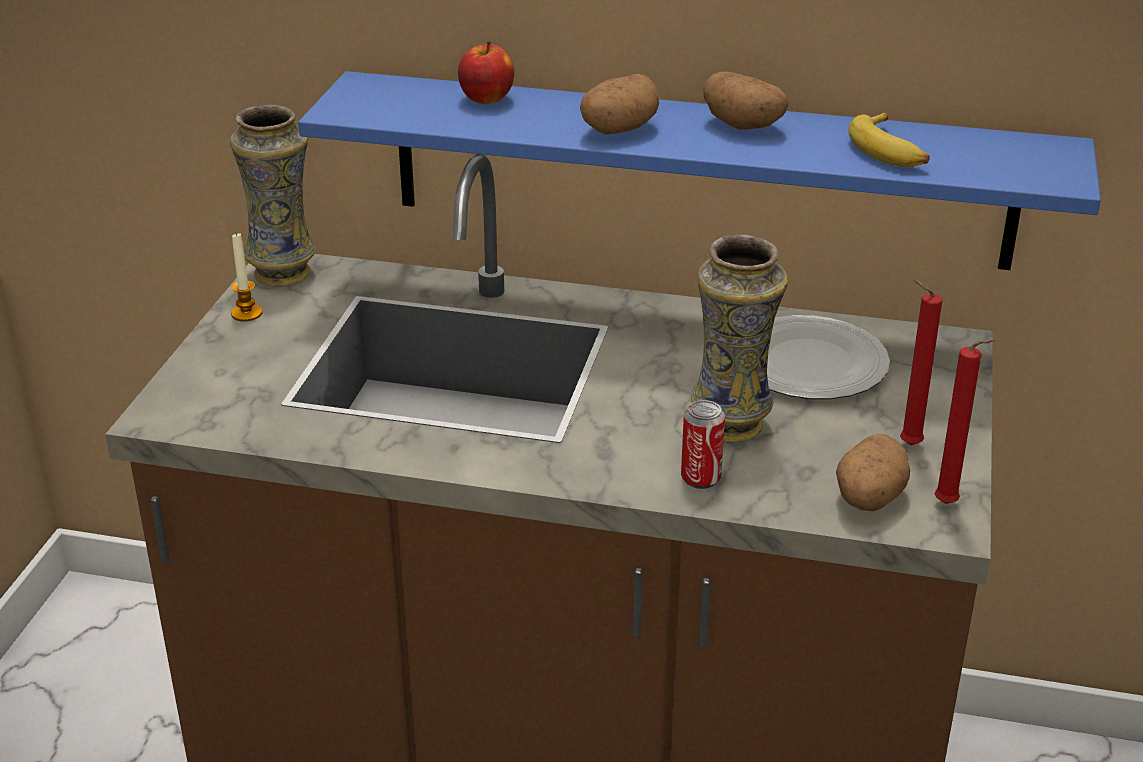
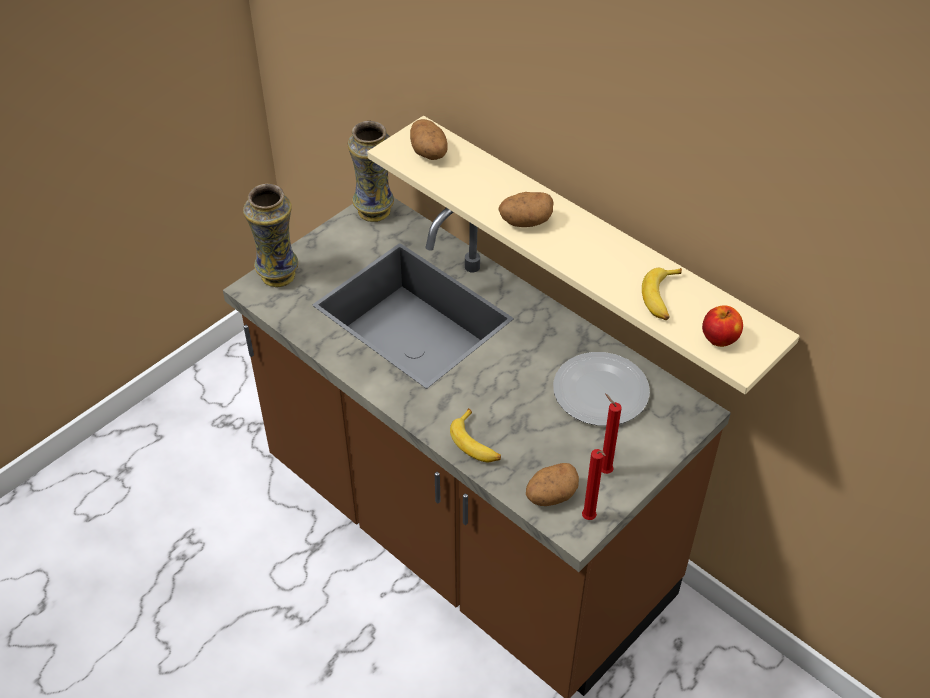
camera: 30 degrees right, 15 degrees up
candle [231,233,262,322] -> none
blue shelf [298,71,1101,270] -> beige shelf [367,116,800,394]
apple [458,41,514,104] -> apple moved to [702,305,743,347]
can [681,400,725,489] -> banana [450,408,501,462]
vase [691,235,788,443] -> vase moved to [243,184,298,287]
potato [703,72,789,130] -> potato moved to [410,119,447,160]

